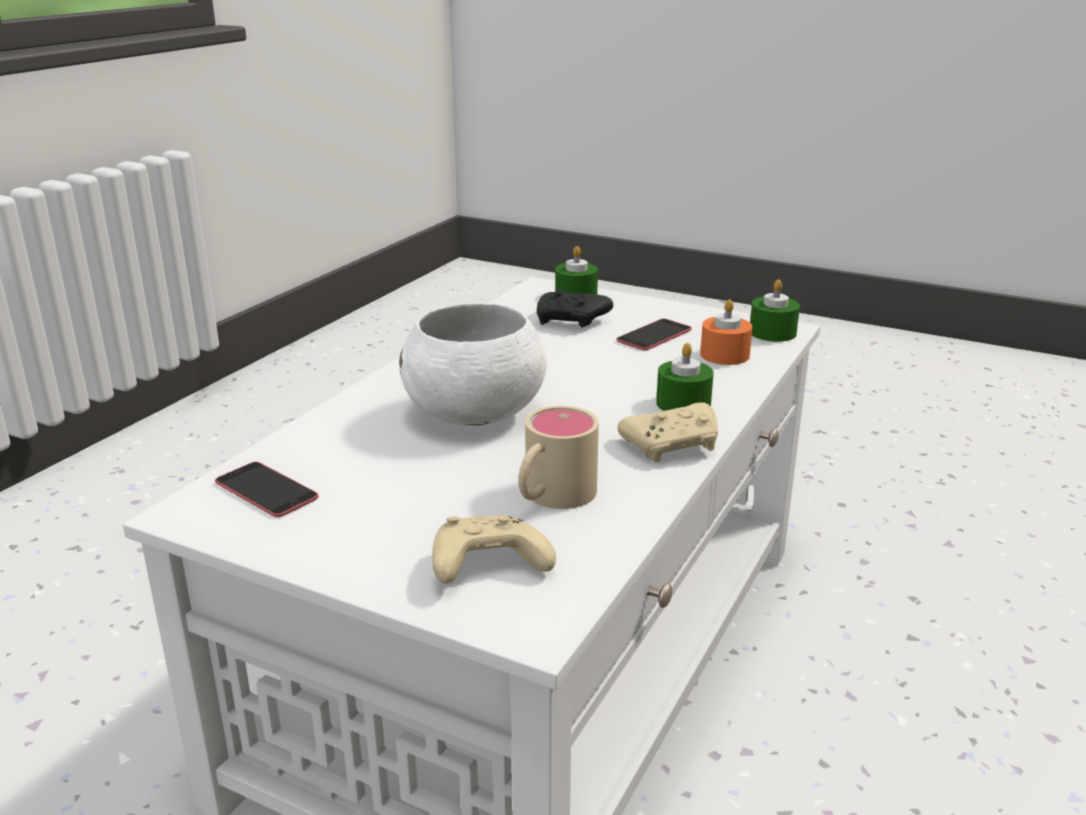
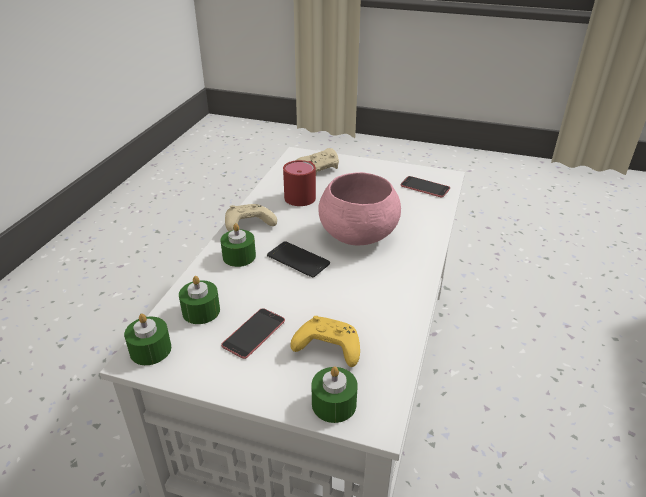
camera: 170 degrees right, 10 degrees up
white bowl [399,303,547,426] -> pink bowl [318,172,401,245]
beige mug [518,406,599,509] -> red mug [283,160,316,206]
black game controller [537,289,613,328] -> yellow game controller [291,316,360,367]
orange candle [700,299,753,365] -> green candle [179,276,220,324]
none -> phone [267,241,330,277]

